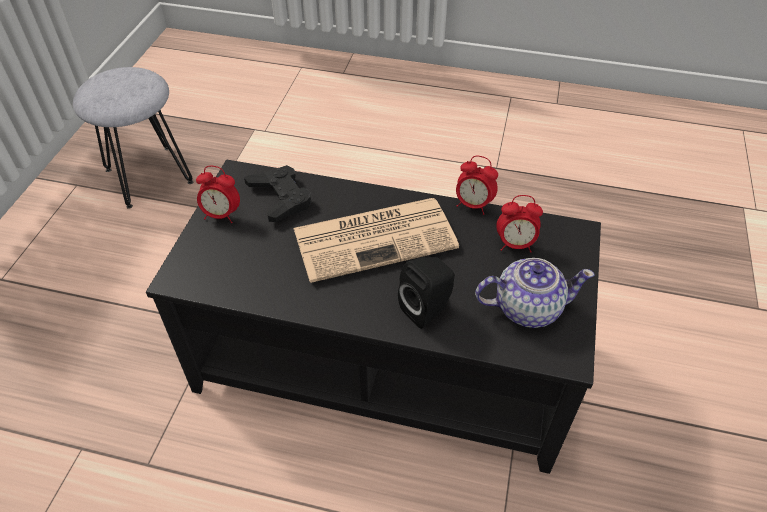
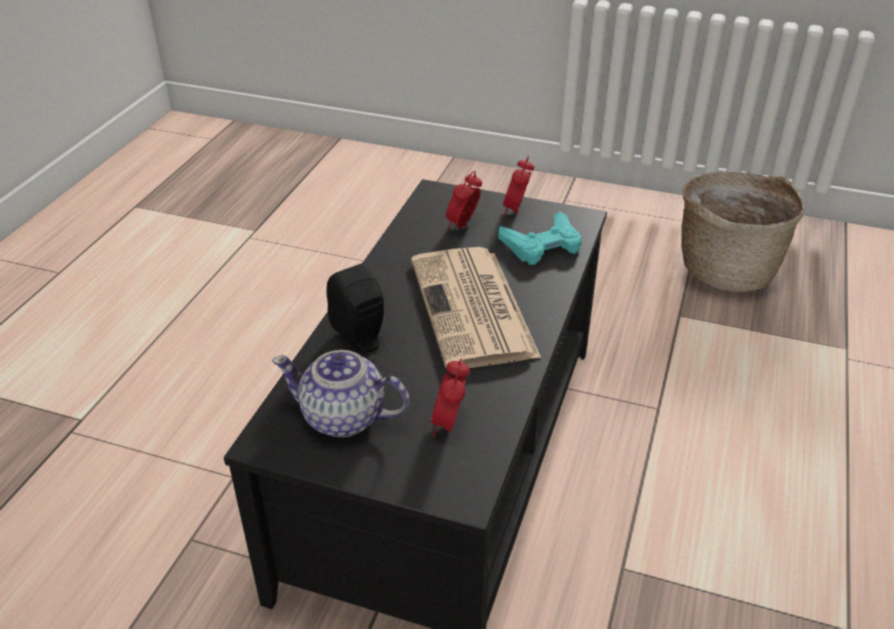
camera: 95 degrees right, 10 degrees down
grey stool [73,67,193,209] -> basket [681,172,804,292]
black game controller [244,165,311,222] -> turquoise game controller [498,211,582,265]
alarm clock [456,156,498,215] -> alarm clock moved to [446,171,482,230]
teapot [475,258,595,328] -> teapot turned 105 degrees clockwise [272,350,409,437]

